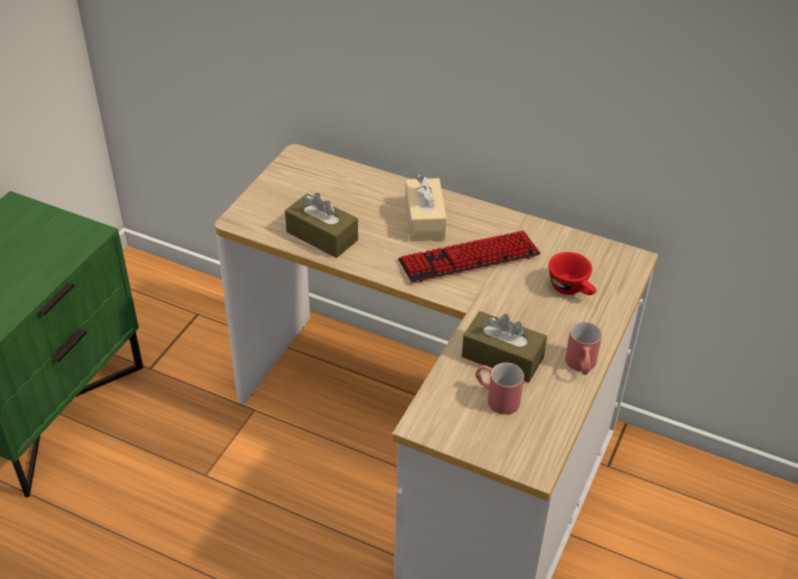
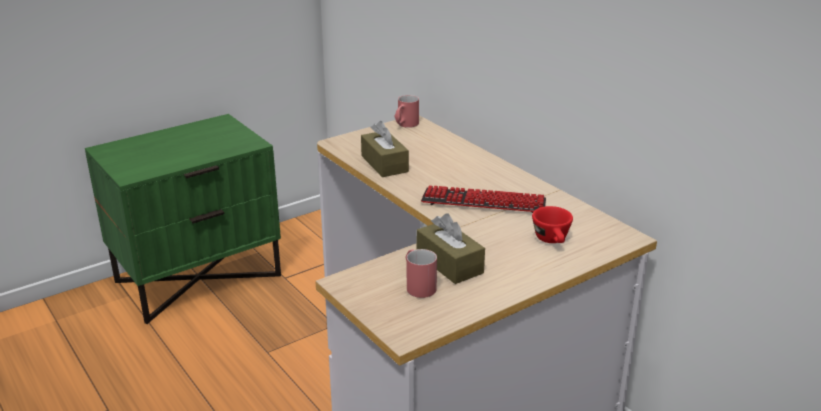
camera: 30 degrees right, 15 degrees down
beige tissue box [405,174,447,241] -> none
red mug [565,322,602,375] -> red mug moved to [395,95,419,128]

